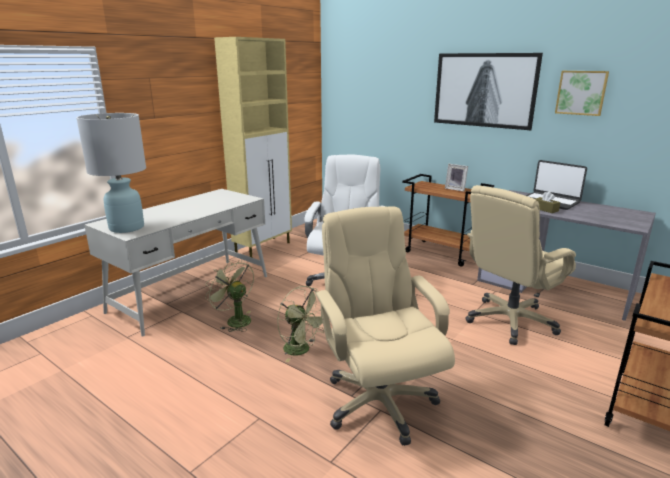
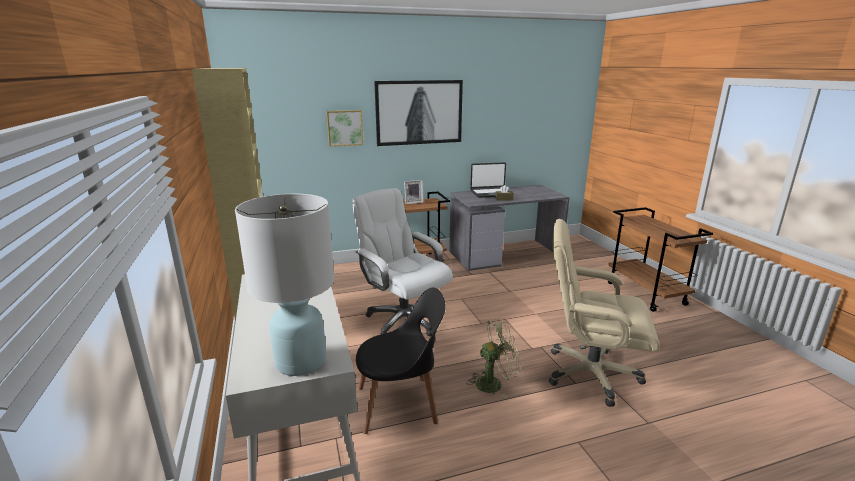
camera: 55 degrees left, 0 degrees up
green fan [205,260,254,332] -> black chair [356,288,446,434]
beige office chair [465,185,576,345] -> none
picture [555,71,609,116] -> picture moved to [327,110,363,147]

